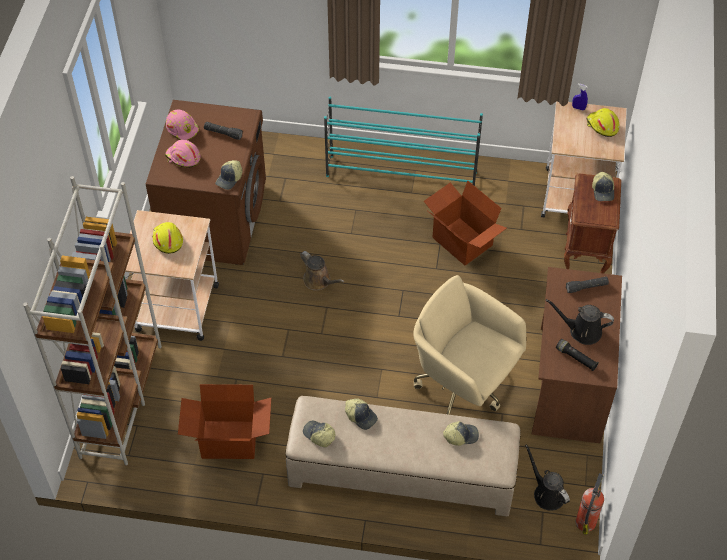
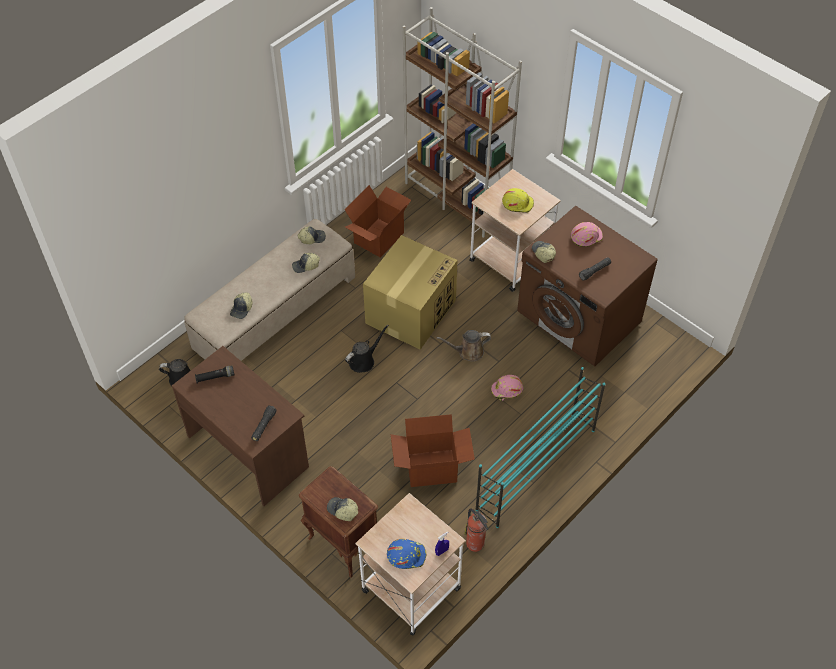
camera: 125 degrees right, 0 degrees up
pink hard hat [166,110,199,140] -> pink hard hat moved to [491,375,523,401]
beige office chair [413,275,526,415] -> none
black watering can [546,299,614,345] -> black watering can moved to [345,325,389,373]
fire extinguisher [575,473,604,535] -> fire extinguisher moved to [464,508,489,552]
yellow hard hat [587,108,619,137] -> blue hard hat [387,539,427,569]
none -> cardboard box [363,235,458,350]

